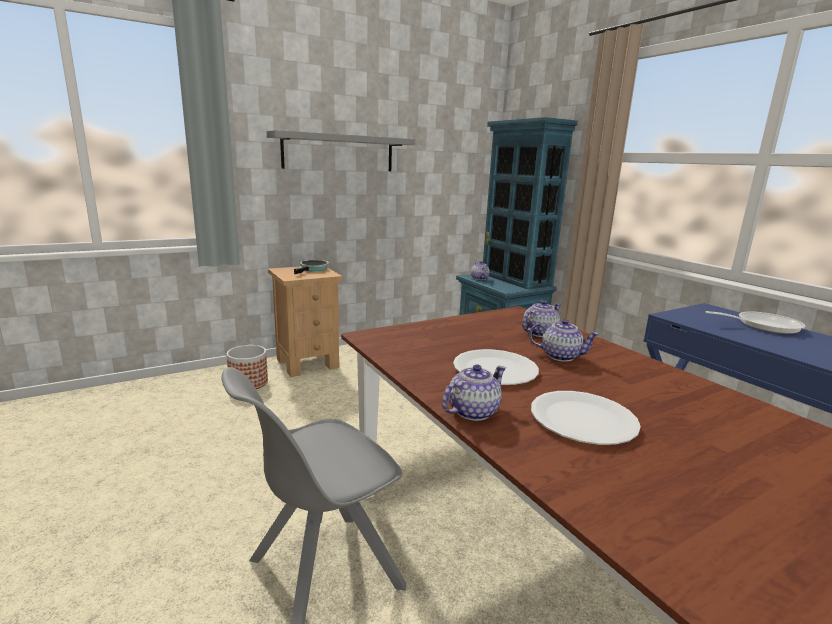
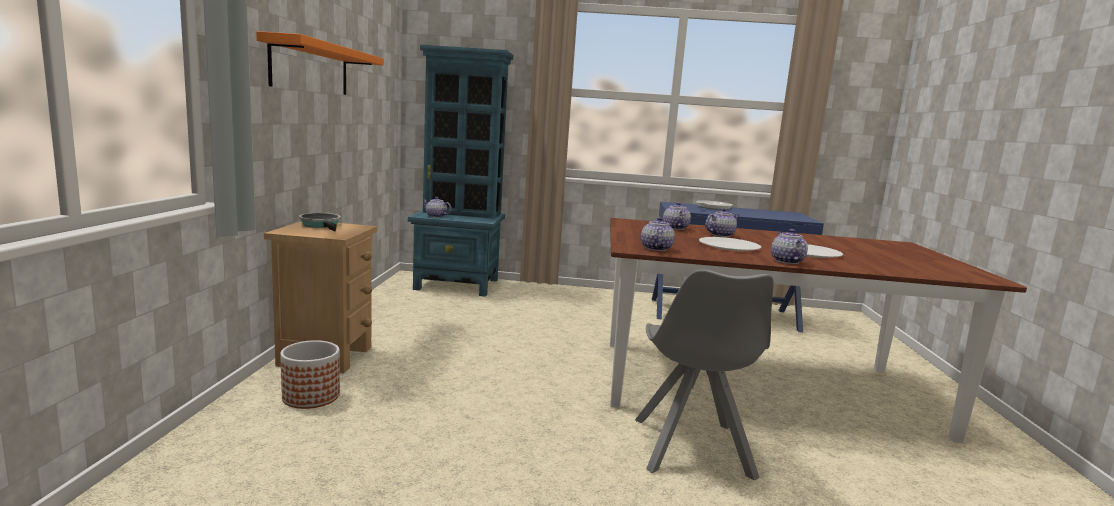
camera: 55 degrees left, 5 degrees down
grey shelf [267,130,415,171] -> orange shelf [256,31,384,95]
none -> teapot [641,217,675,251]

